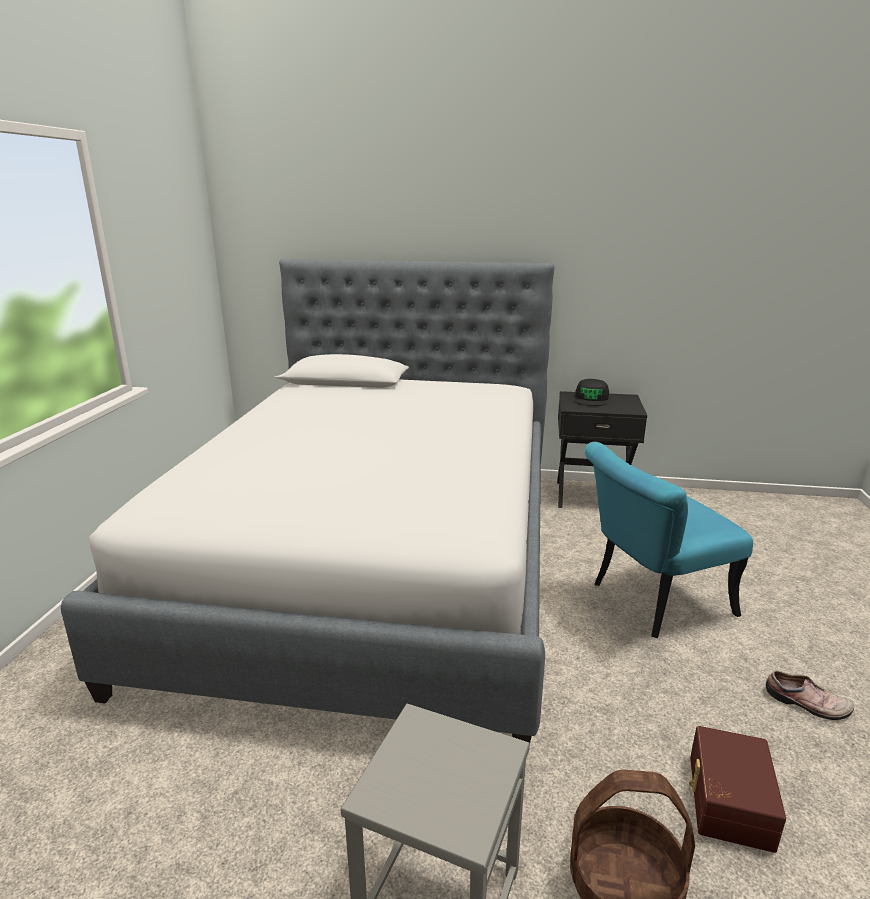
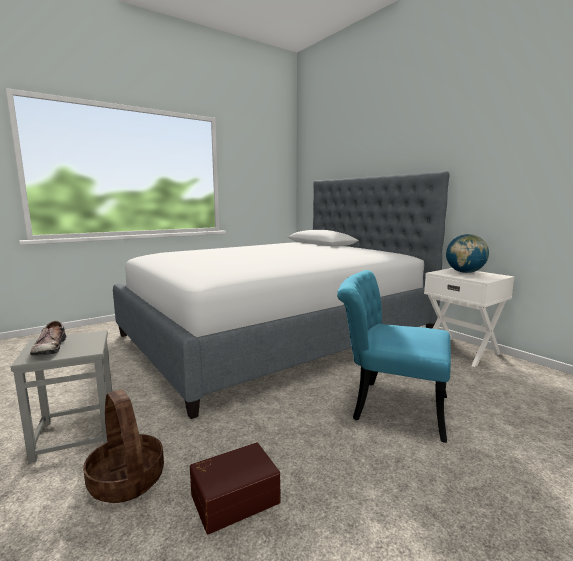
camera: 45 degrees right, 10 degrees down
black nightstand [557,391,647,508] -> white nightstand [424,268,514,367]
black cap [574,379,609,406] -> globe [446,234,489,273]
shoe [766,670,854,720] -> shoe moved to [30,321,66,356]

